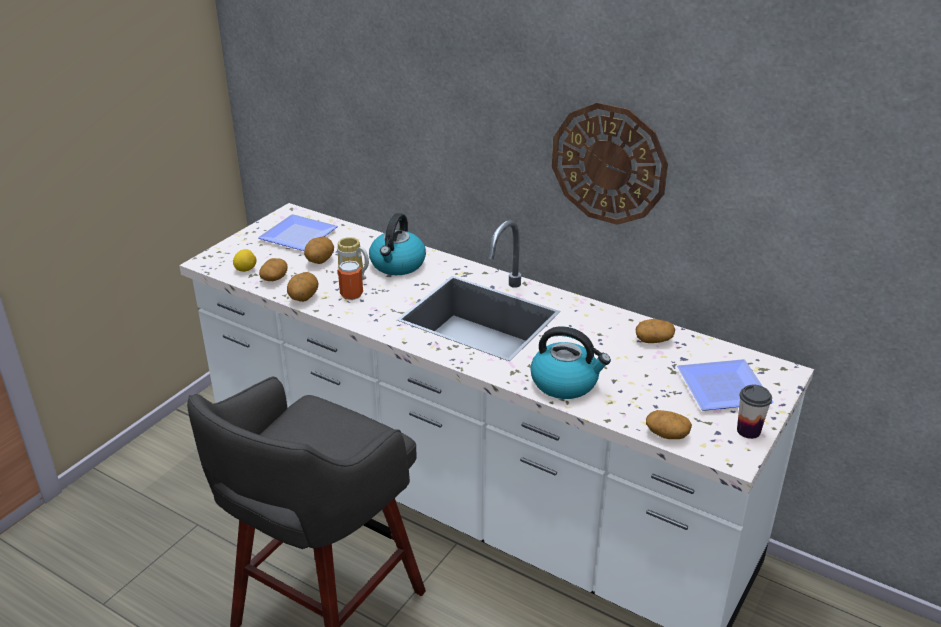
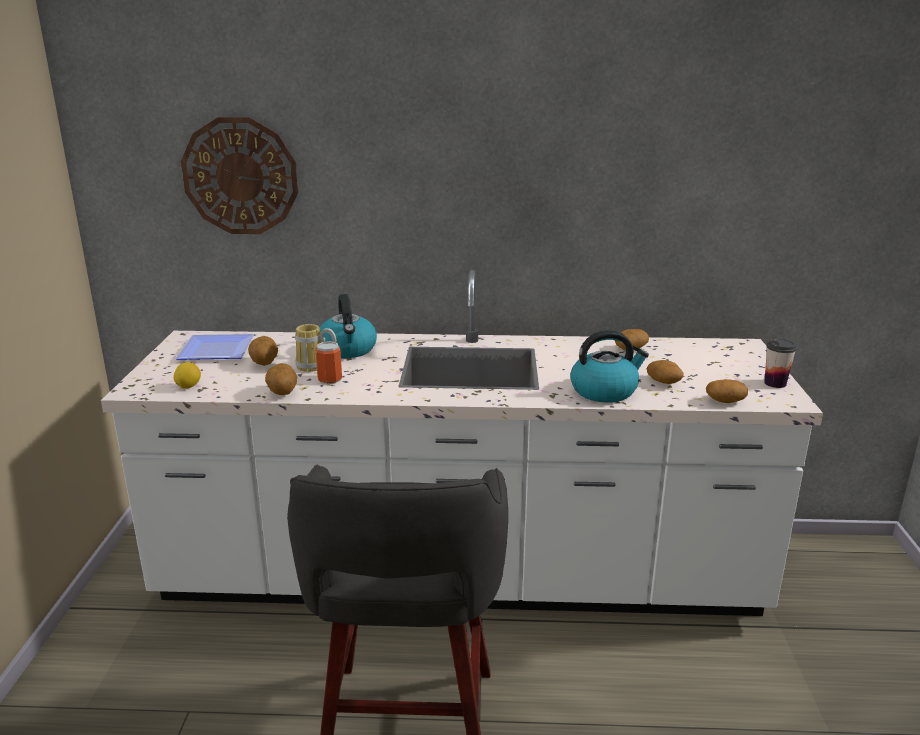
camera: 30 degrees left, 10 degrees down
potato [259,258,288,281] -> potato moved to [647,360,684,384]
wall clock [552,102,668,225] -> wall clock moved to [181,117,298,234]
plate [677,359,774,411] -> none

